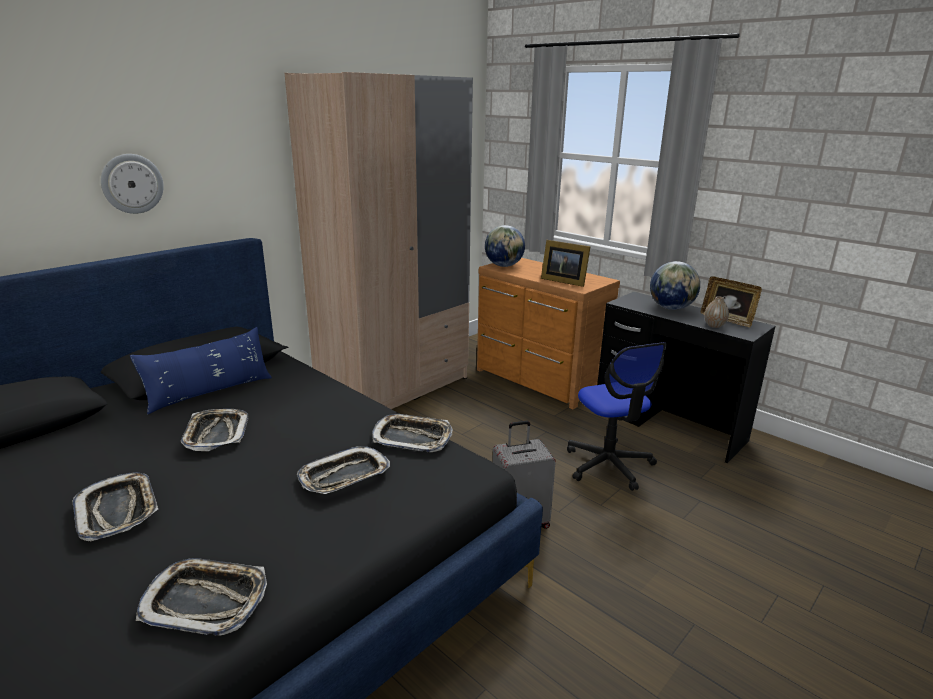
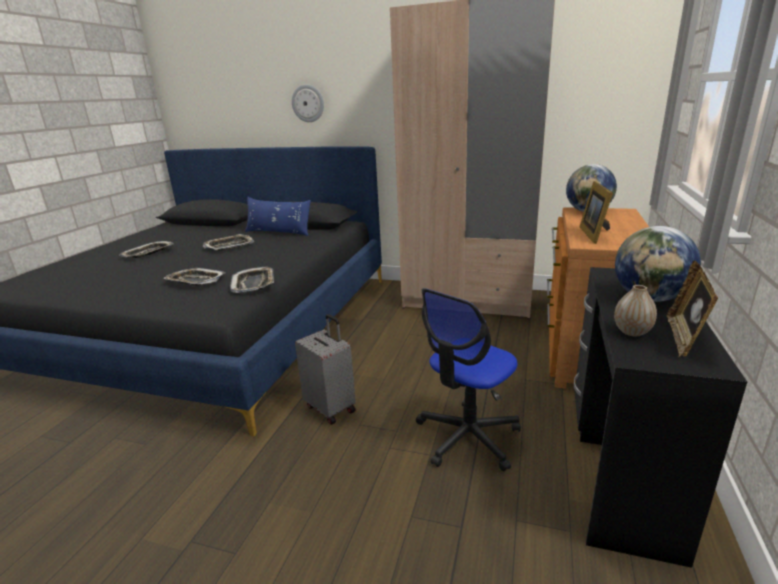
camera: 65 degrees right, 0 degrees up
tray [136,558,267,636] -> none

